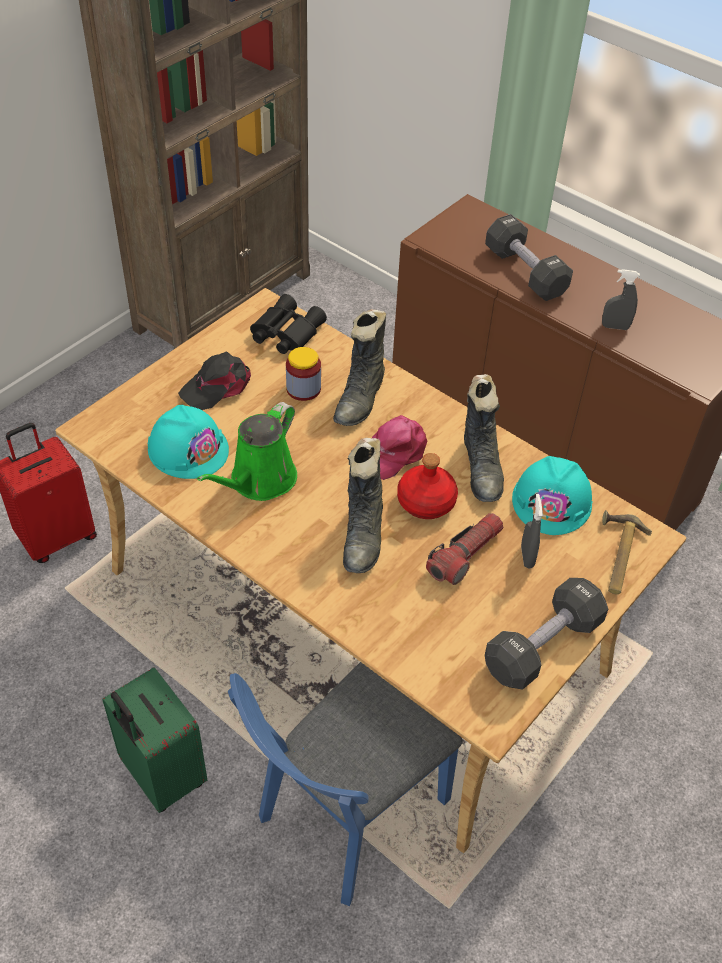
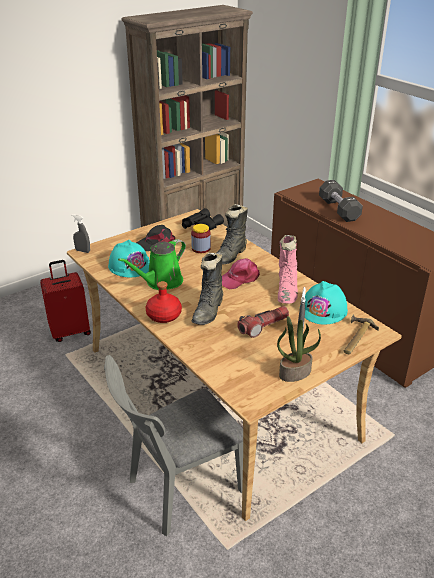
camera: 15 degrees right, 15 degrees down
green suitcase [102,667,207,813] -> none
blue chair [228,662,463,906] -> grey chair [104,355,243,536]
red bottle [397,453,458,519] -> red bottle moved to [146,281,182,323]
black boot [464,374,504,502] -> pink boot [278,235,298,304]
black dumbbell [485,578,608,690] -> potted plant [277,316,321,382]
grey spray bottle [602,269,640,330] -> grey spray bottle moved to [72,214,90,253]

